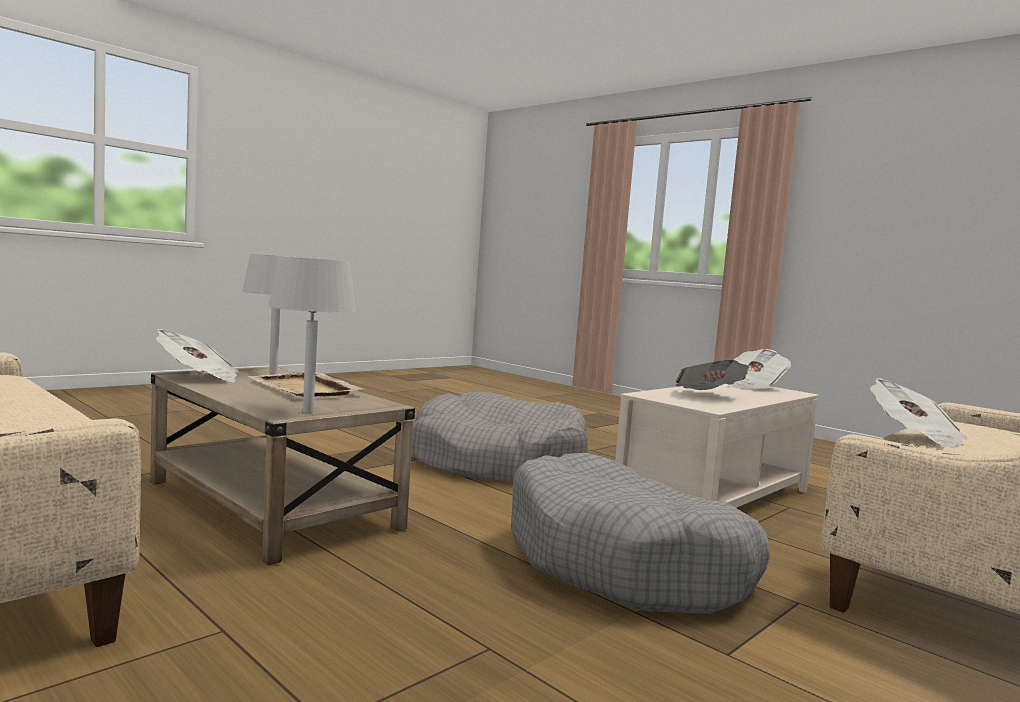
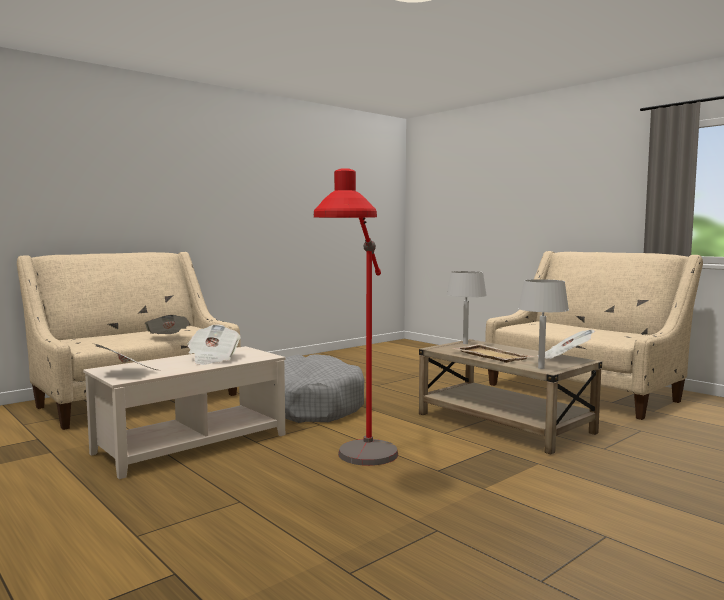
camera: 175 degrees left, 0 degrees up
grey dog bed [412,392,588,482] -> red floor lamp [314,168,398,466]

